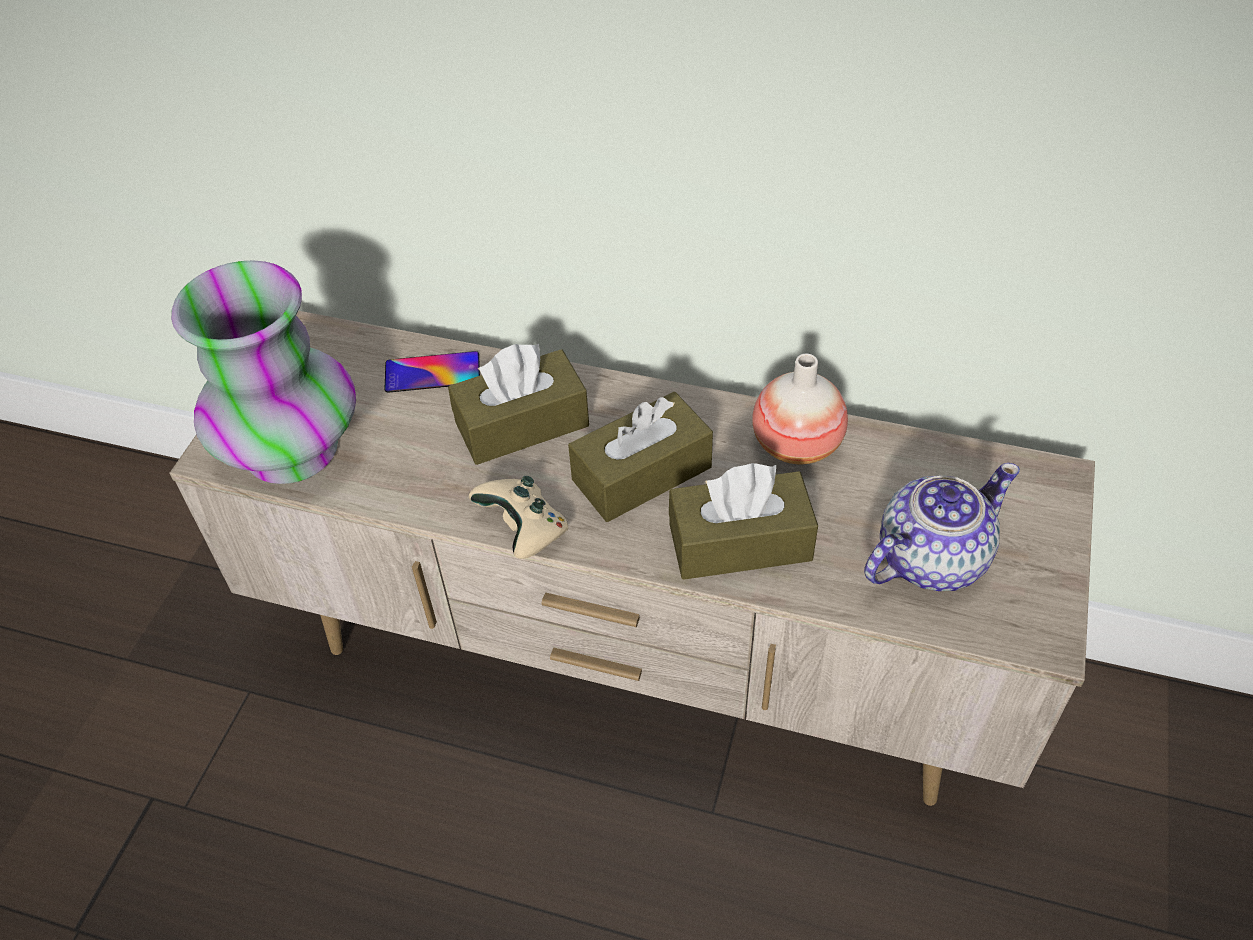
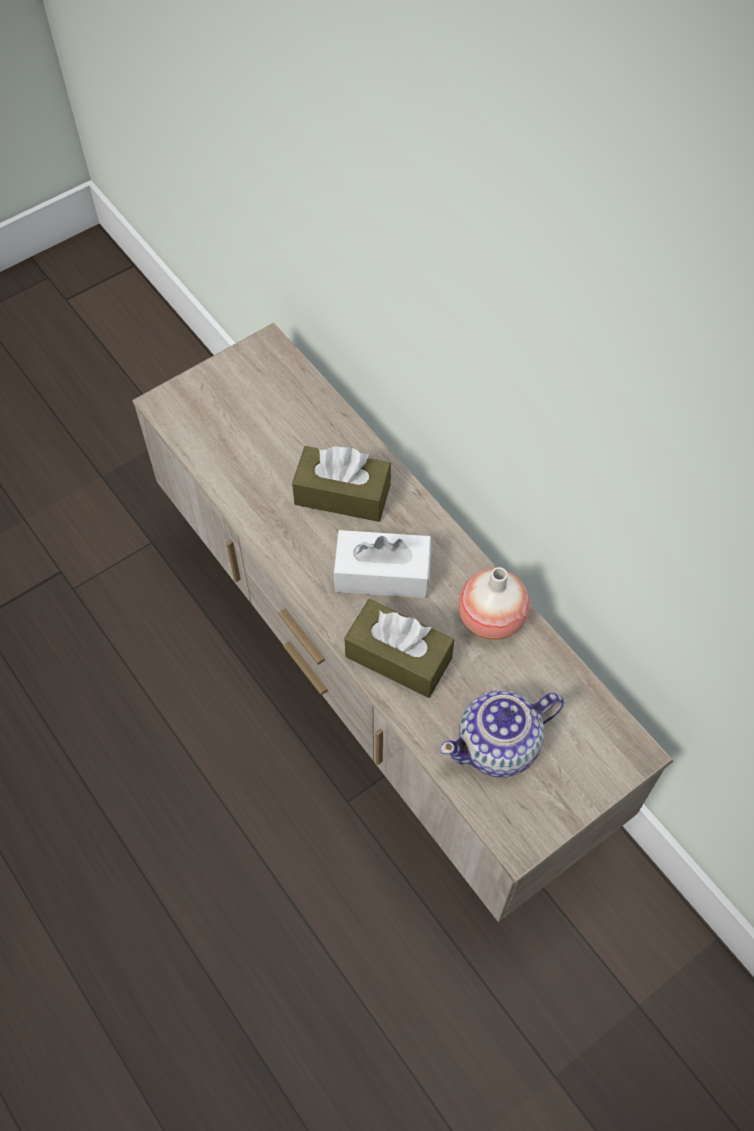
camera: 35 degrees right, 10 degrees up
vase [171,260,356,484] -> none
phone [385,351,480,393] -> none
beige game controller [469,476,569,559] -> none
brown tissue box [568,392,713,522] -> white tissue box [333,530,431,598]
teapot [864,463,1020,591] -> teapot turned 150 degrees clockwise [439,690,564,777]

